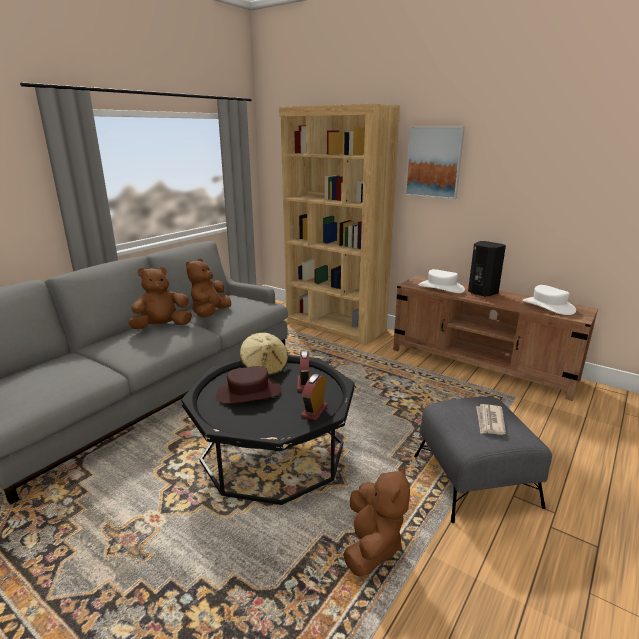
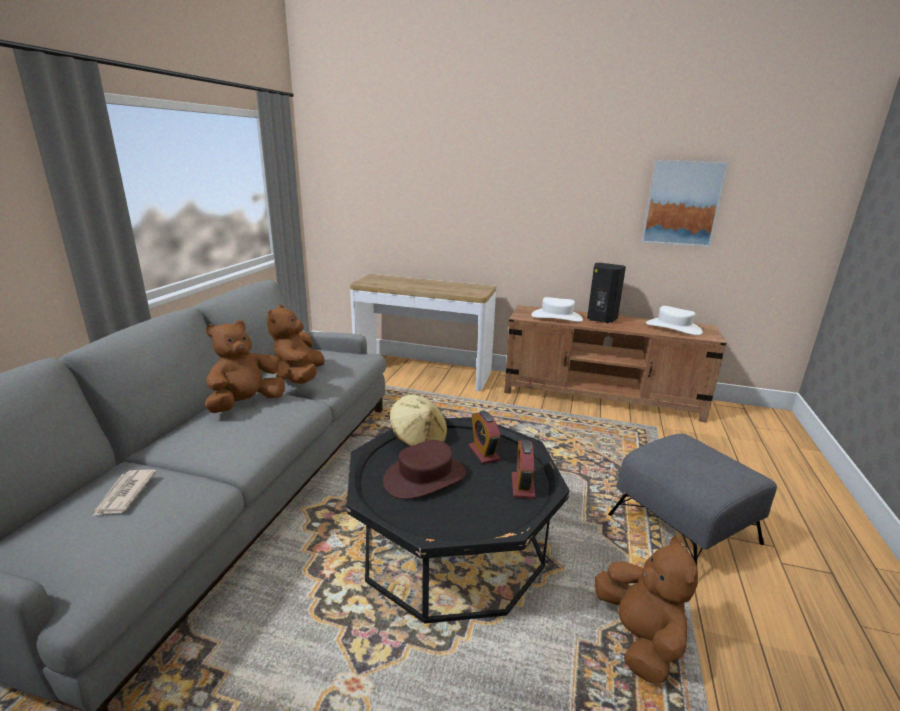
camera: 20 degrees left, 0 degrees up
brown bookcase [279,104,400,345] -> console table [350,274,496,391]
picture [405,126,465,199] -> picture moved to [641,160,728,247]
newspaper [476,404,506,435] -> newspaper moved to [93,470,157,516]

